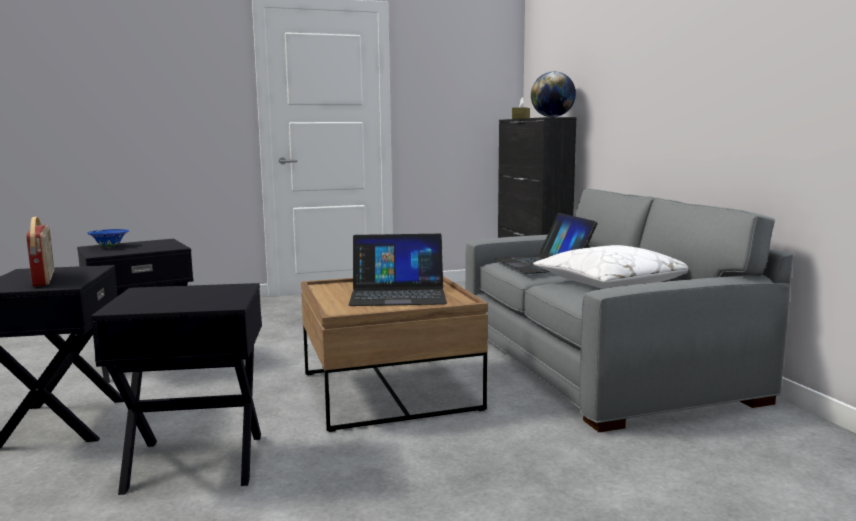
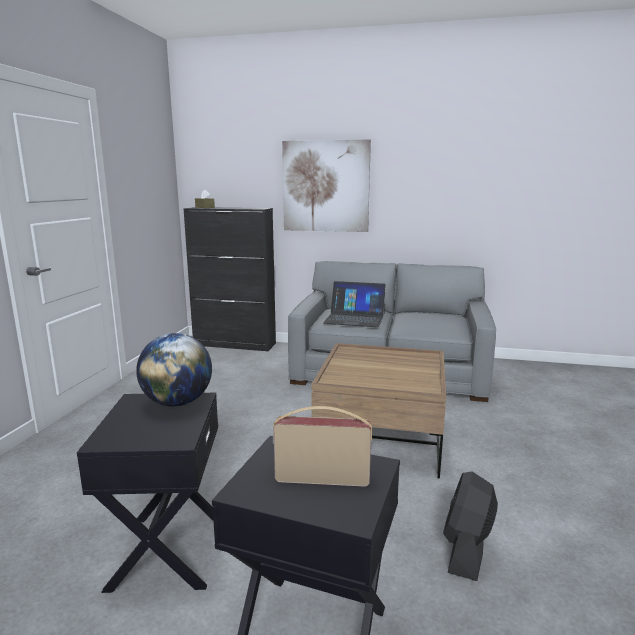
camera: 60 degrees left, 5 degrees up
blue bowl [87,229,129,247] -> none
black side table [91,283,262,495] -> black fan [443,471,498,581]
laptop [349,234,447,306] -> none
globe [531,71,576,117] -> globe moved to [136,333,212,407]
white pillow [533,245,688,289] -> none
none -> picture [282,139,371,232]

